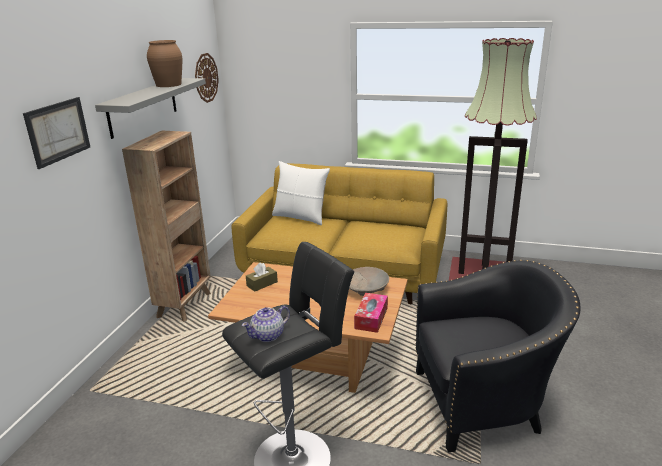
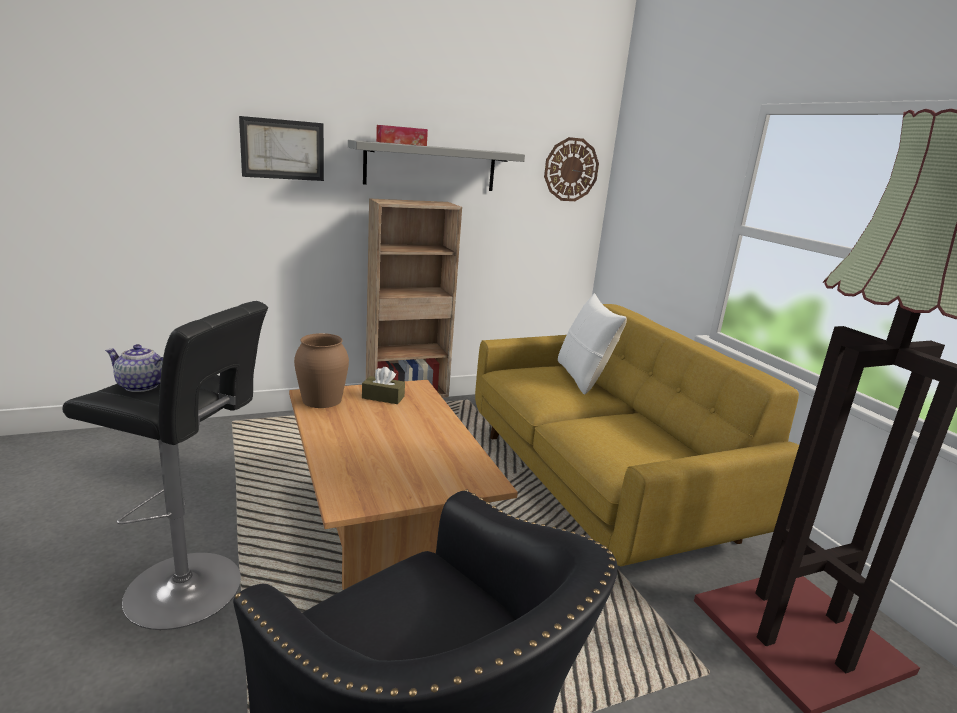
camera: 50 degrees right, 5 degrees down
brown vase [147,40,182,87] -> brown vase moved to [294,333,349,408]
beige bowl [349,267,389,296] -> none
tissue box [354,293,388,333] -> tissue box moved to [376,125,428,146]

